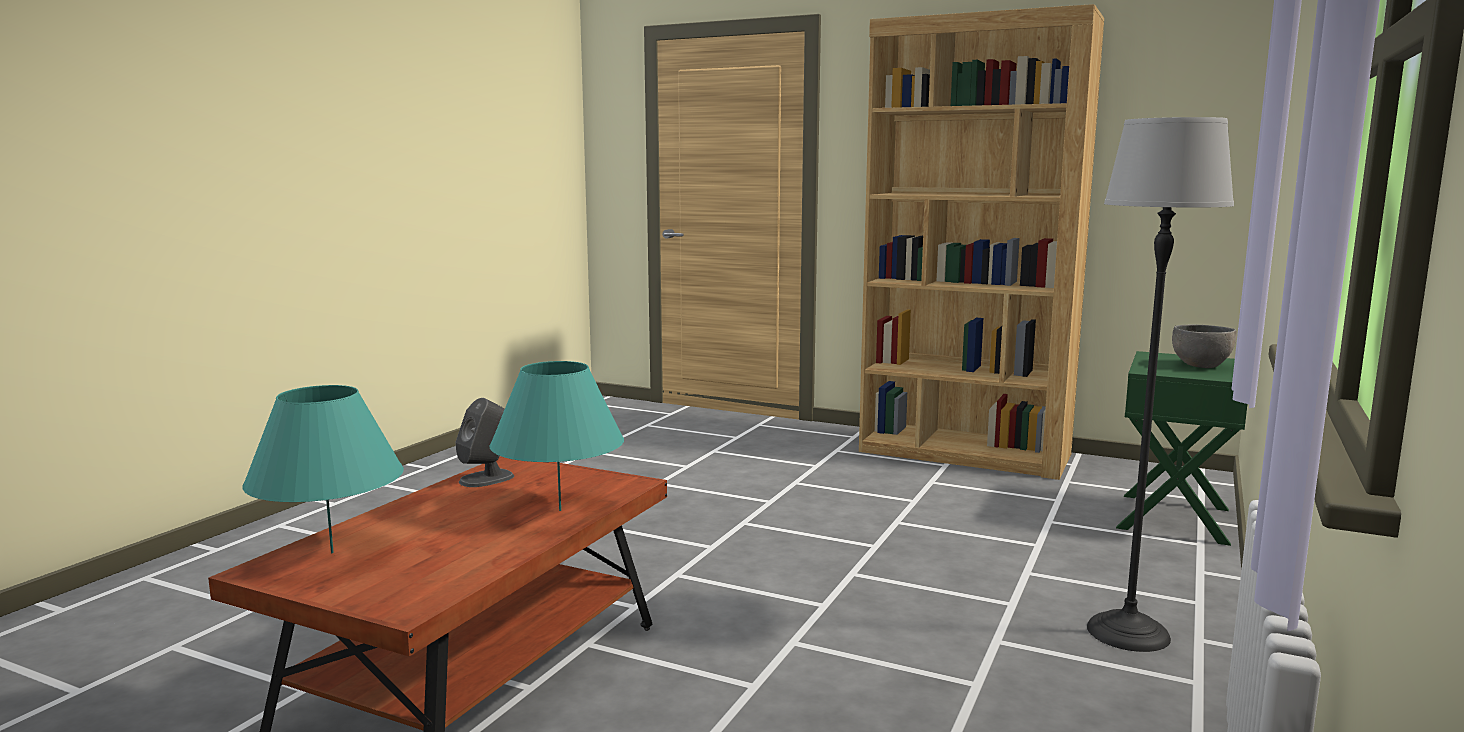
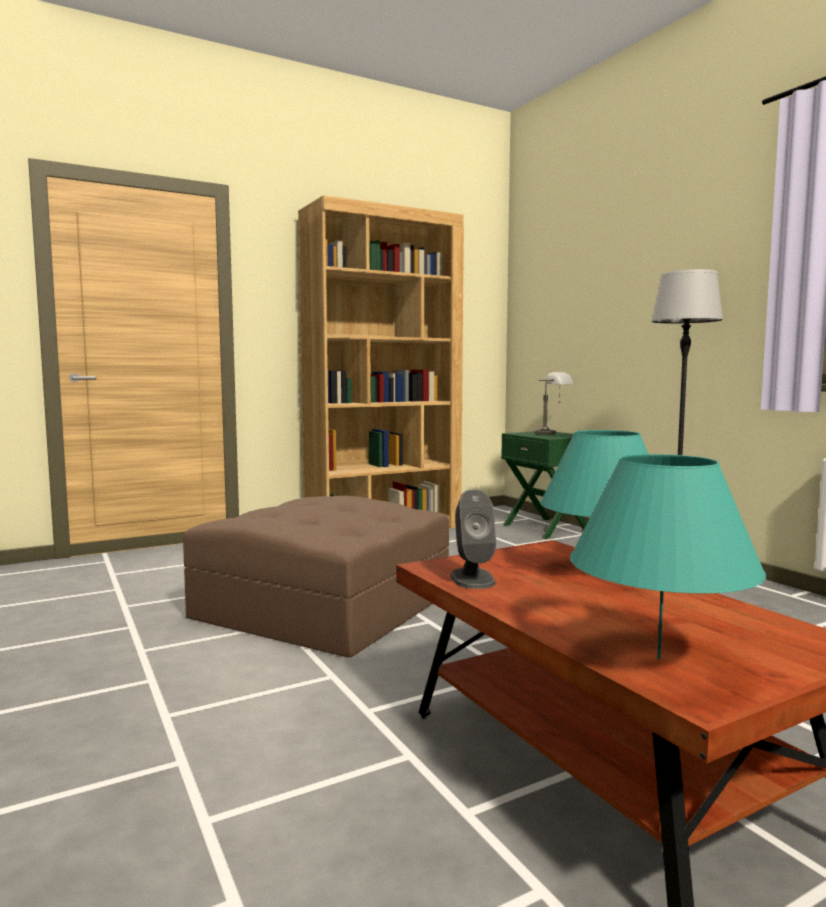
camera: 55 degrees left, 5 degrees down
grey bowl [1172,324,1237,368] -> grey table lamp [534,372,573,435]
none -> brown ottoman [183,496,449,658]

